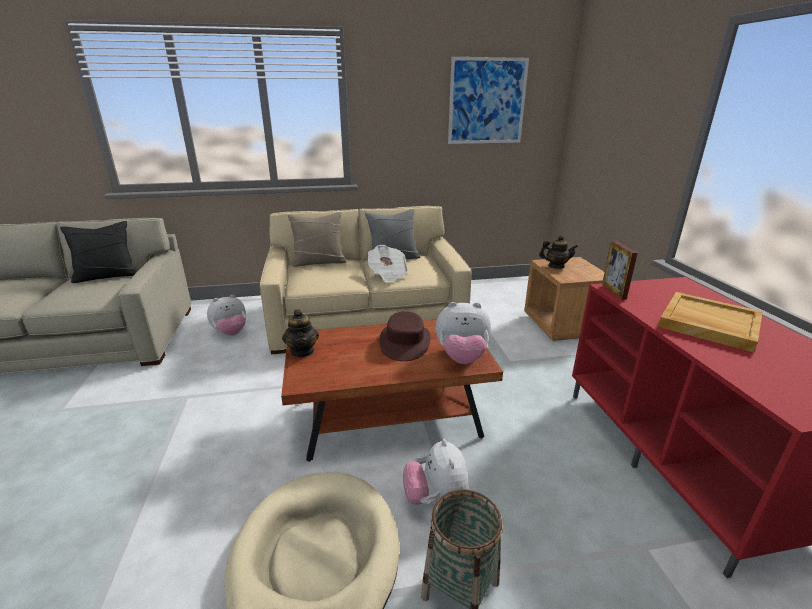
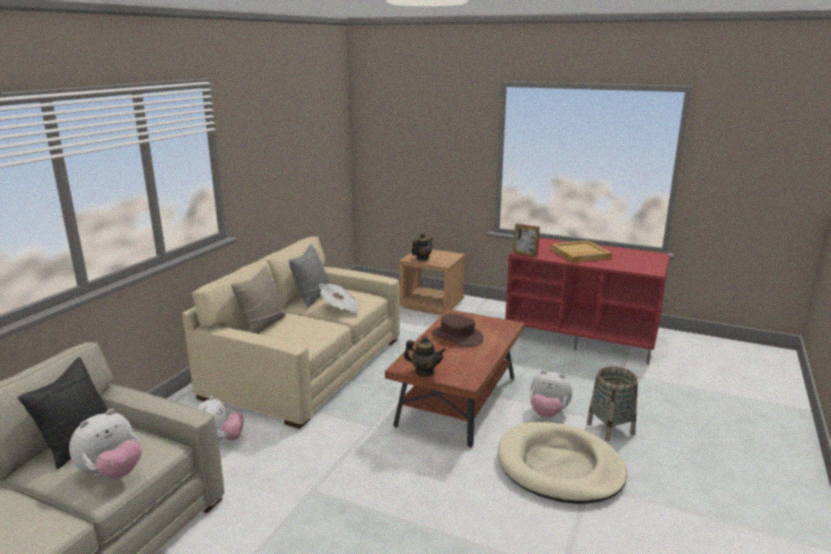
camera: 55 degrees left, 5 degrees down
plush toy [436,302,491,364] -> plush toy moved to [69,409,142,478]
picture [448,57,529,144] -> none

